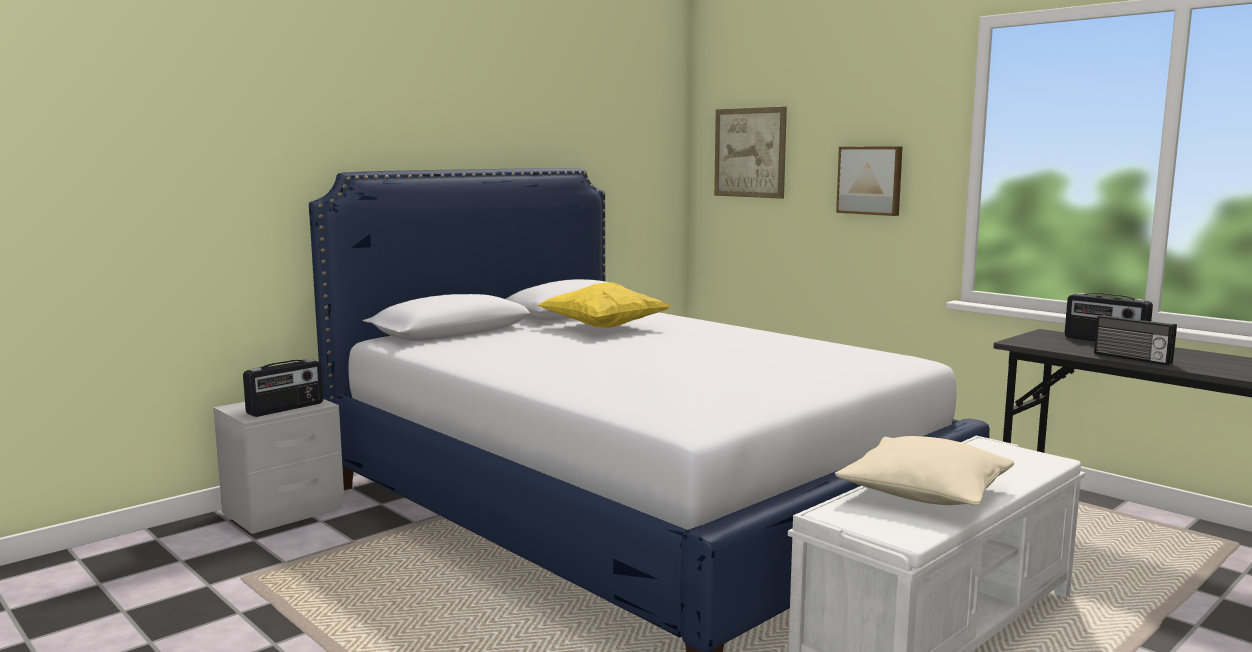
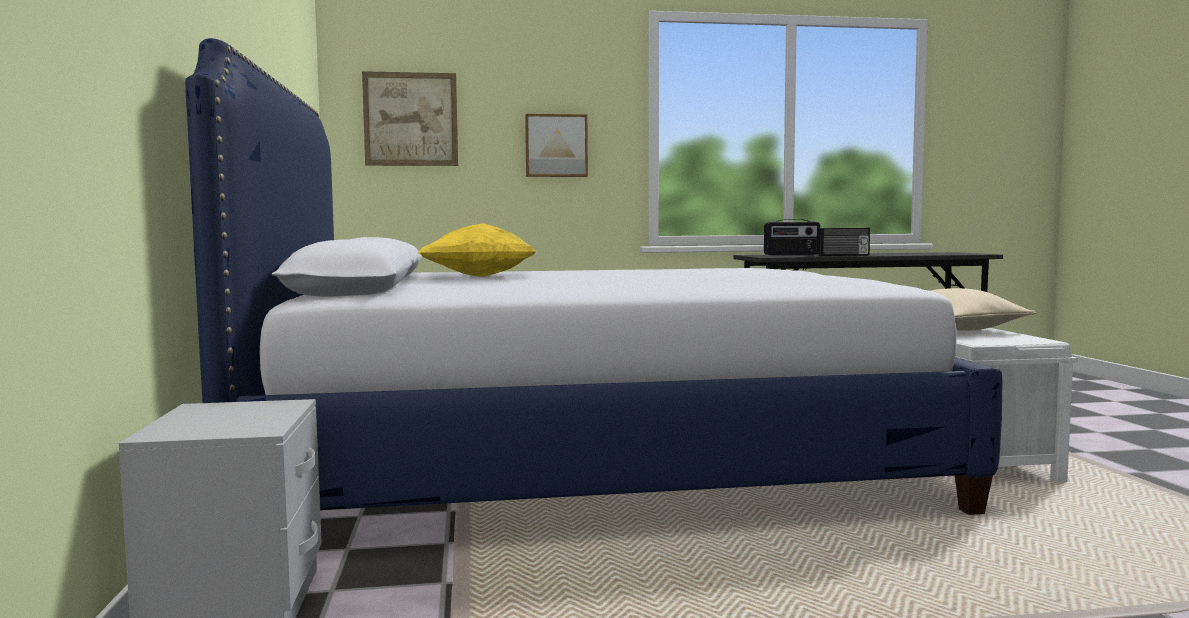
camera: 55 degrees left, 5 degrees down
radio [243,359,323,417] -> none

